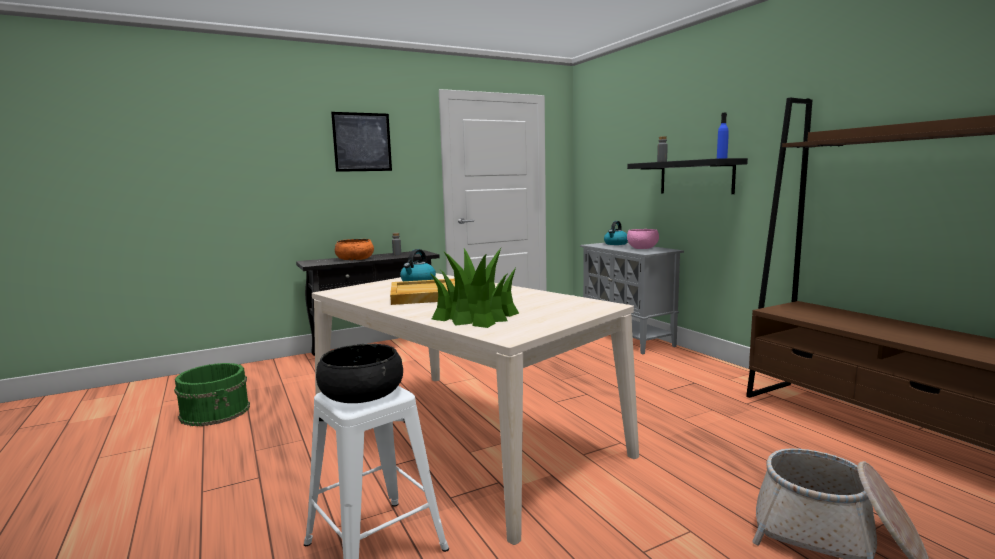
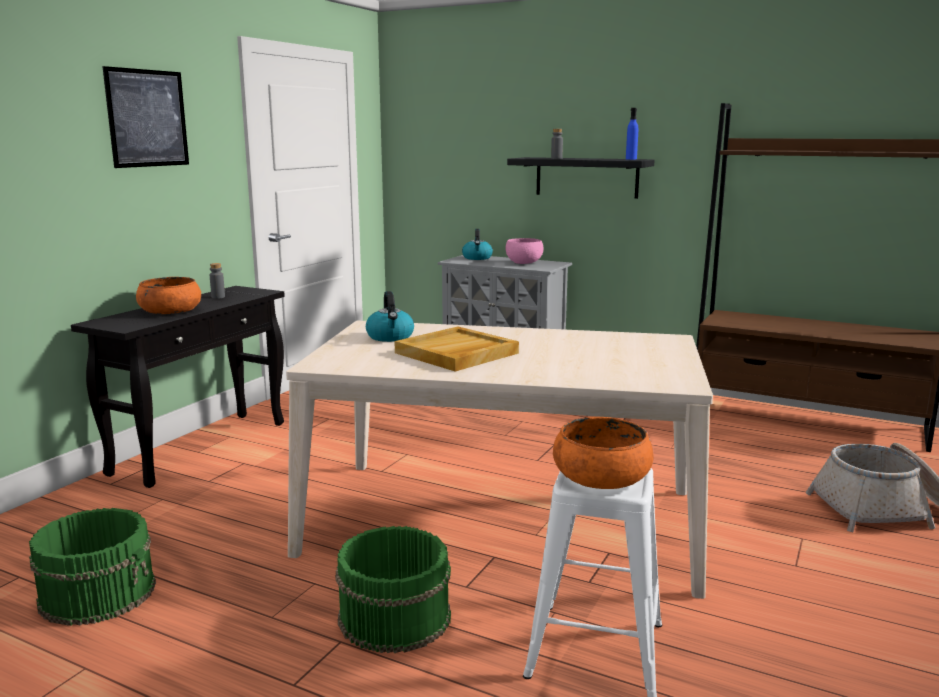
camera: 35 degrees left, 5 degrees up
black bowl [316,344,403,403] -> orange bowl [553,417,654,489]
potted plant [430,248,519,328] -> none
none -> green bucket [335,526,451,653]

